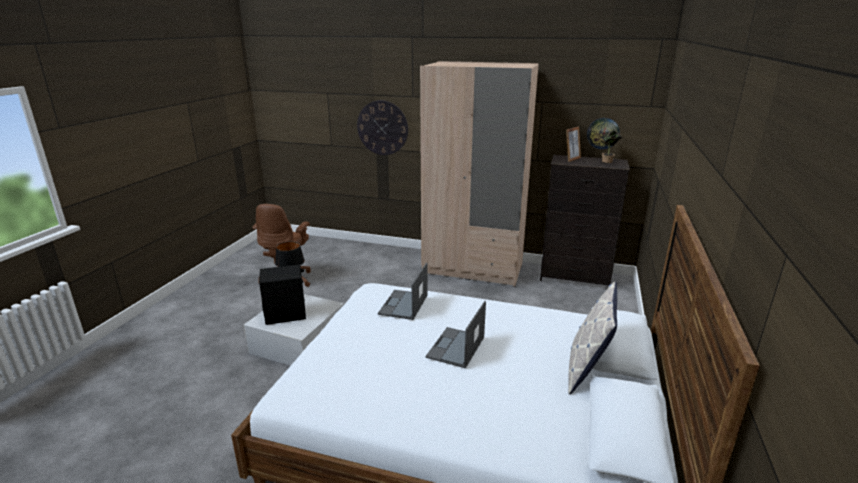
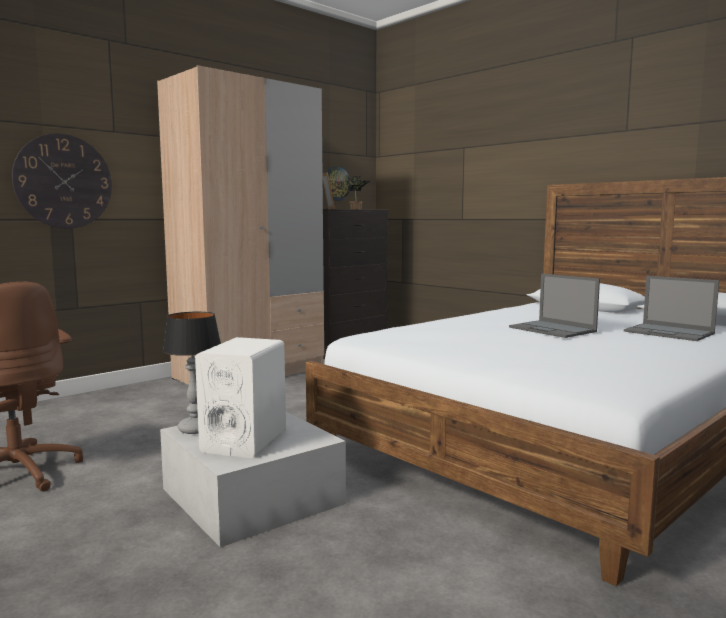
camera: 60 degrees left, 15 degrees down
black speaker [259,264,306,325] -> white speaker [195,337,286,458]
laptop [378,263,428,320] -> laptop moved to [624,276,719,341]
pillow [568,282,617,394] -> none

